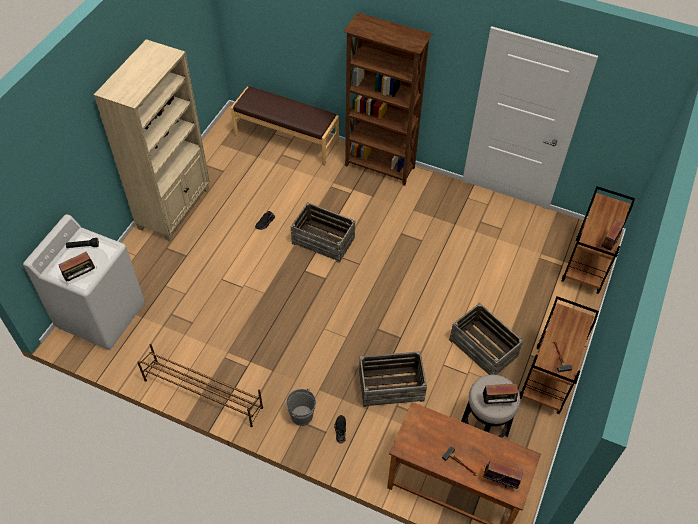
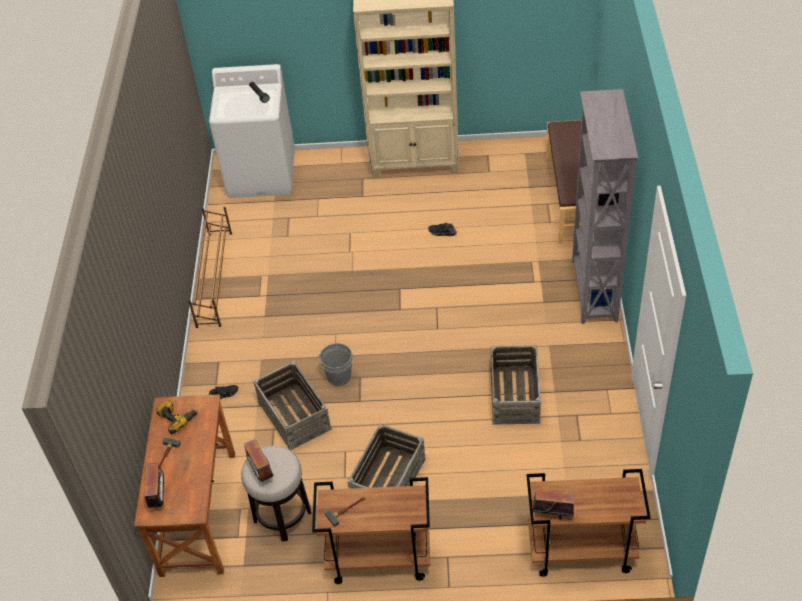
camera: 70 degrees right, 5 degrees down
radio [58,252,97,281] -> none
grey bucket [286,389,316,426] -> grey bucket moved to [317,343,354,386]
crate [291,202,355,263] -> crate moved to [490,345,541,425]
brown bookcase [343,12,432,186] -> grey bookcase [572,89,638,324]
none -> power drill [156,400,198,434]

